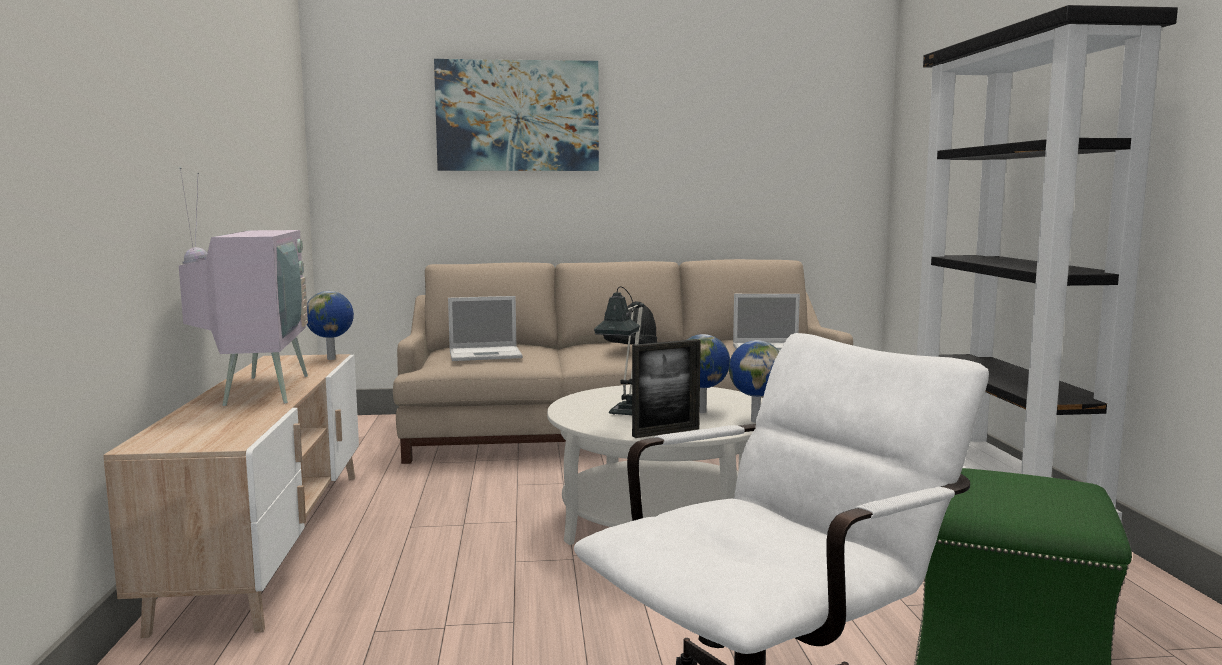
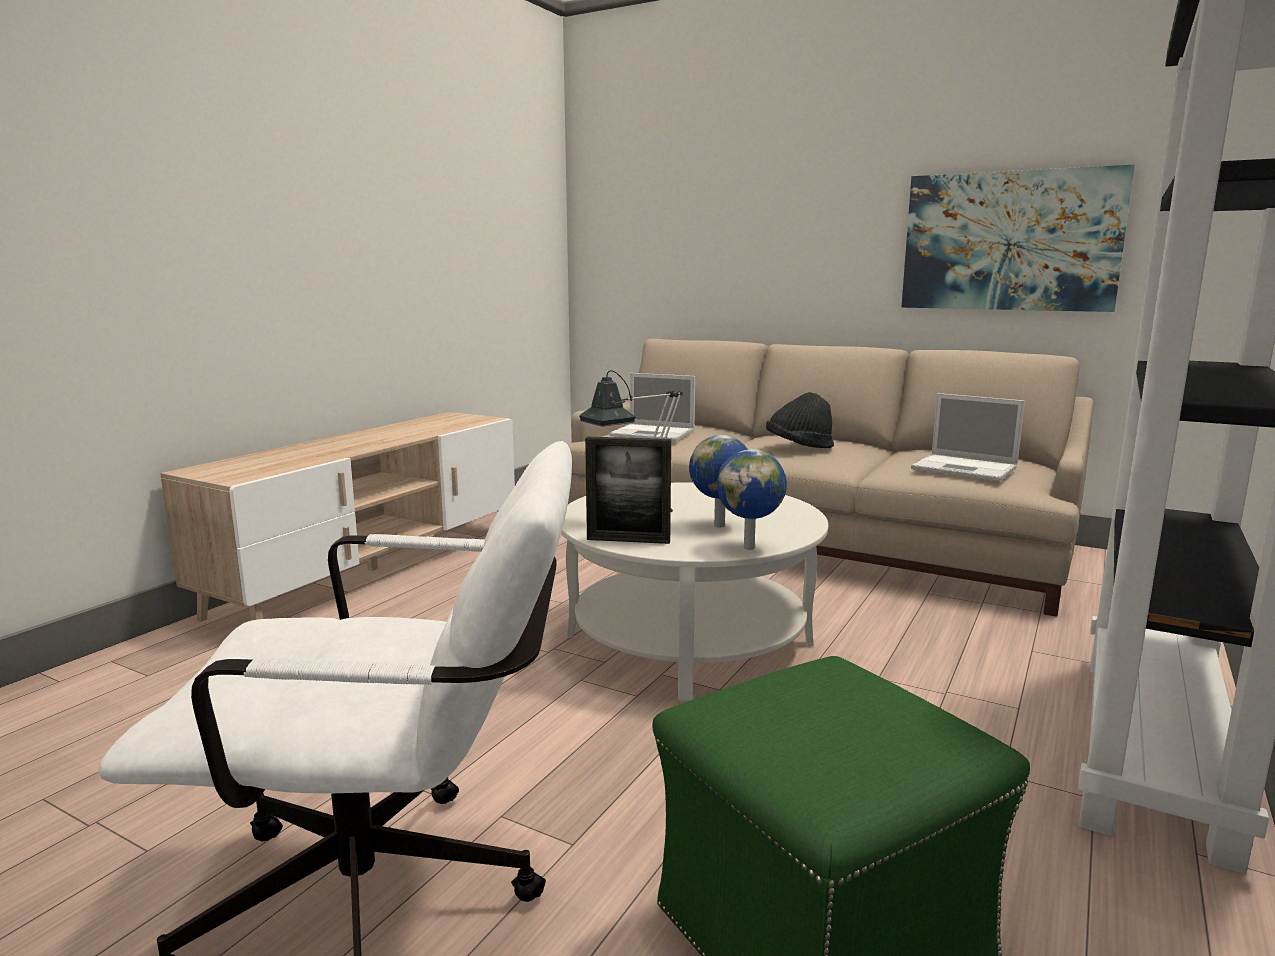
camera: 35 degrees right, 5 degrees up
television [179,167,308,406] -> none
globe [307,291,354,360] -> none
picture [434,59,599,171] -> picture moved to [901,164,1135,312]

